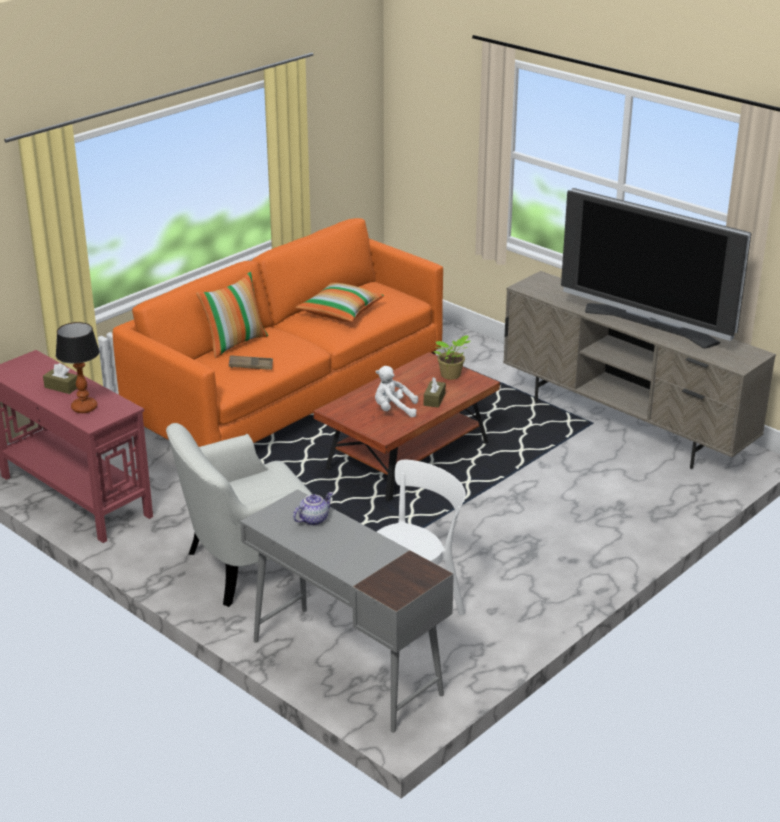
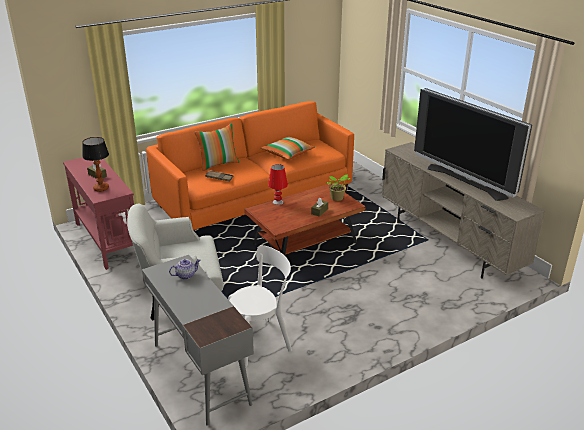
camera: 15 degrees right, 0 degrees up
white plush toy [375,366,418,417] -> none
none -> red table lamp [268,164,288,205]

